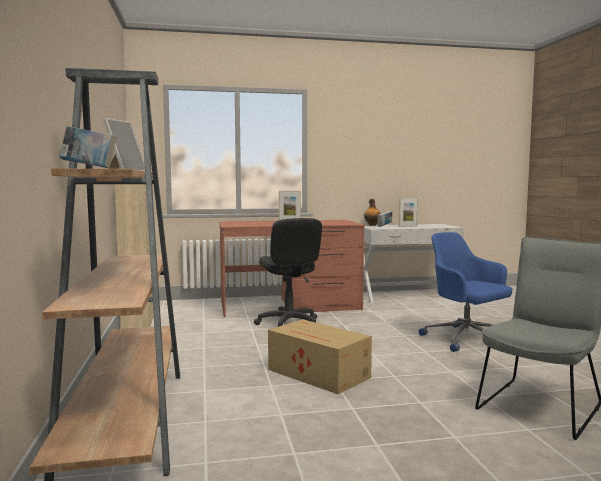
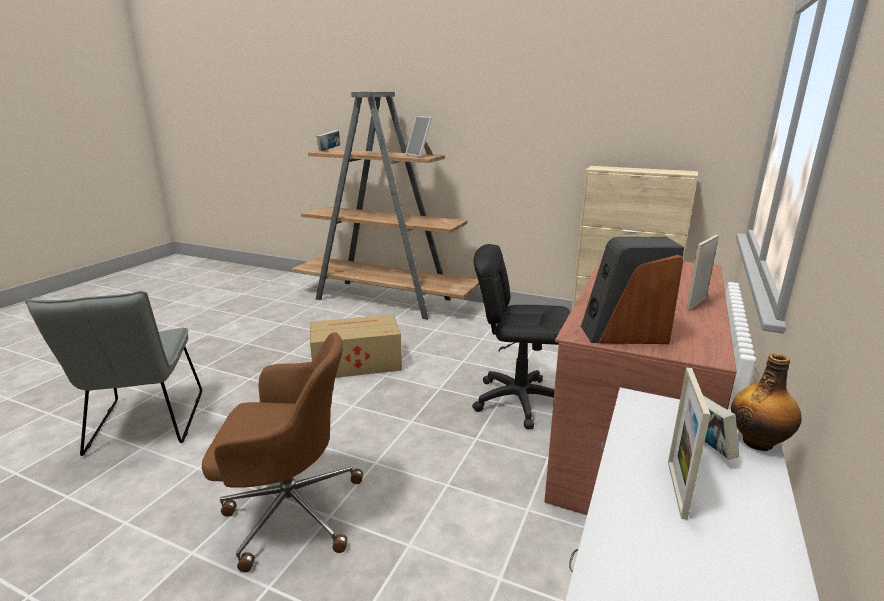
camera: 125 degrees right, 15 degrees up
blue office chair [419,232,512,352] -> brown office chair [202,332,363,572]
none -> speaker [581,237,684,344]

